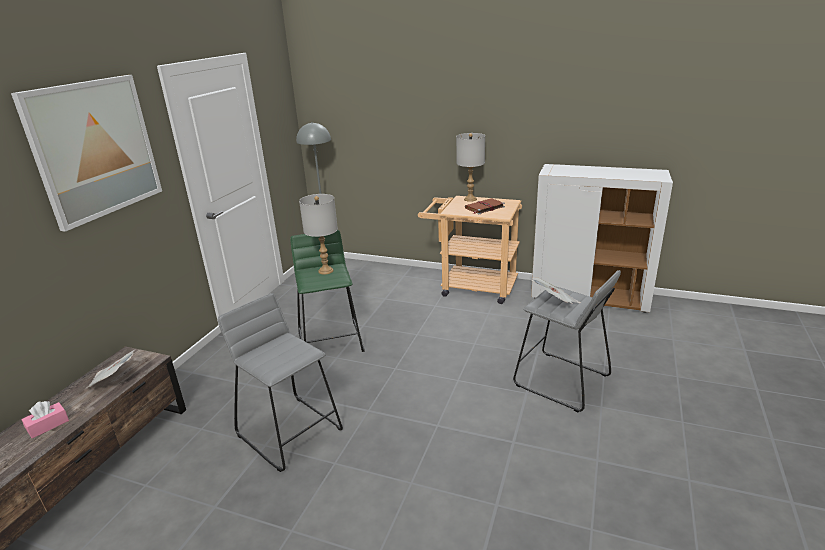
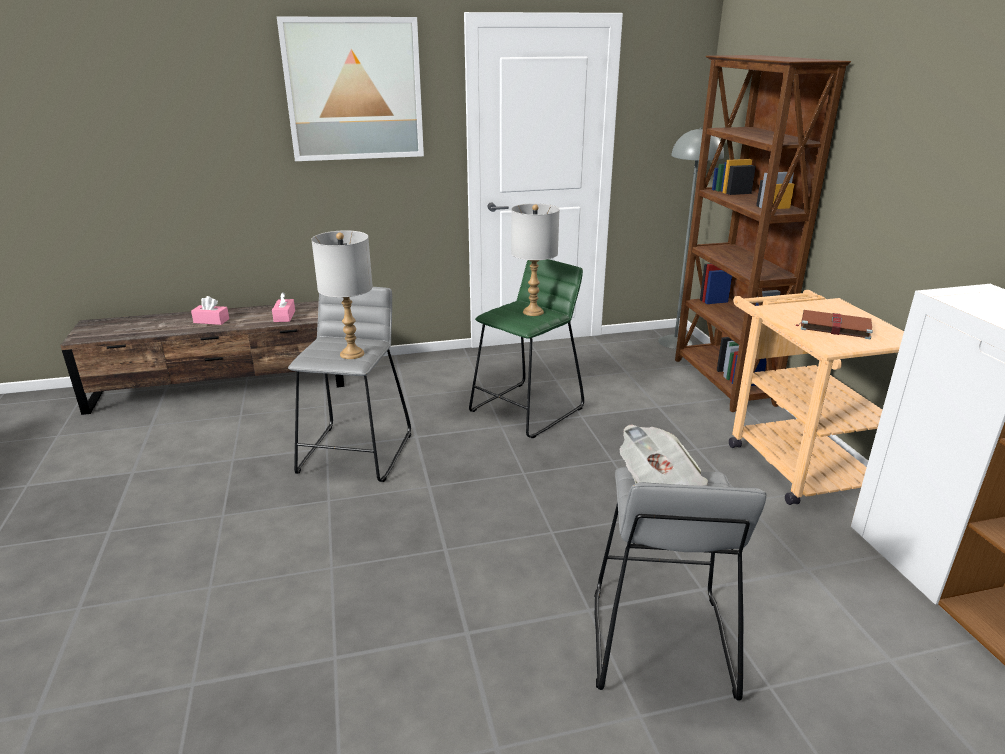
camera: 55 degrees right, 0 degrees up
newspaper [87,350,134,388] -> pink tissue box [272,292,295,322]
grey table lamp [456,133,485,202] -> grey table lamp moved to [311,230,373,359]
none -> brown bookcase [675,55,851,412]

